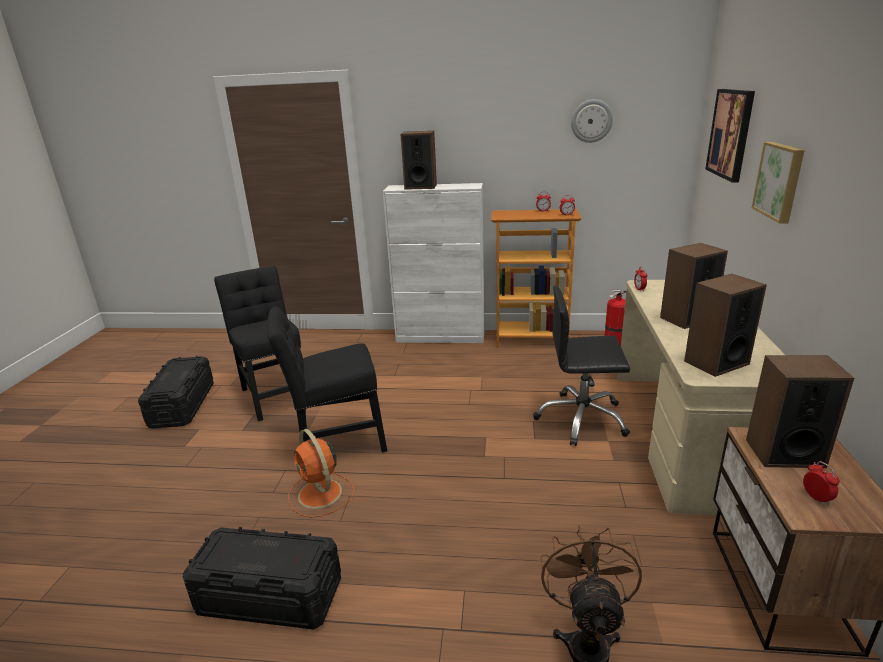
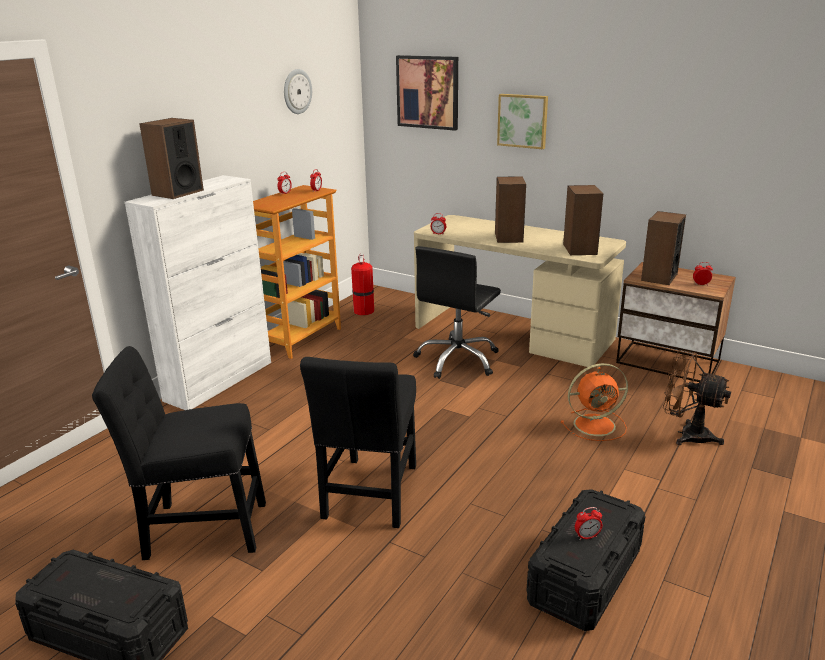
camera: 65 degrees left, 0 degrees up
orange fan [288,429,355,518] -> orange fan moved to [561,363,628,441]
none -> alarm clock [575,507,602,540]

